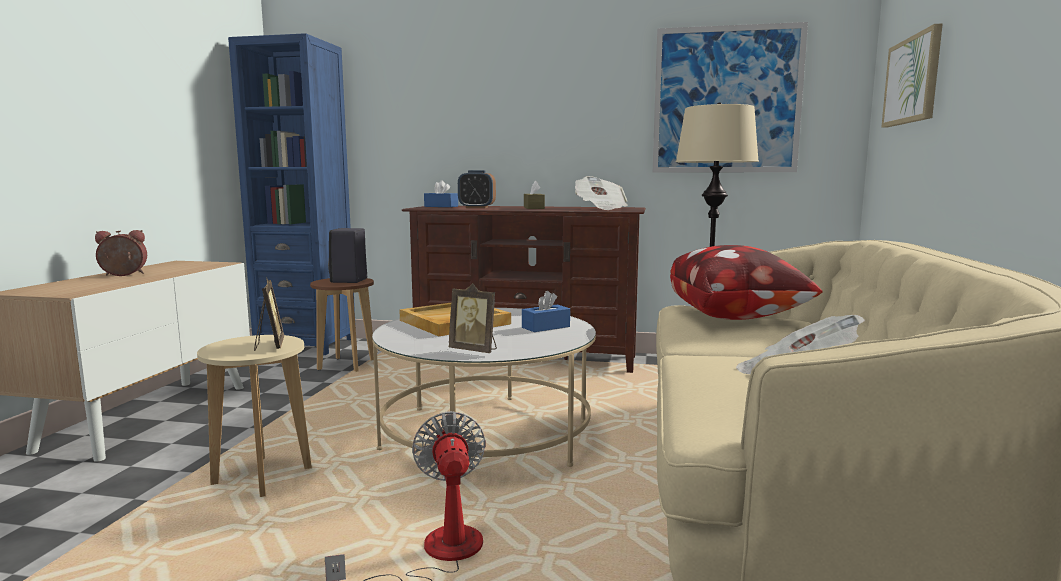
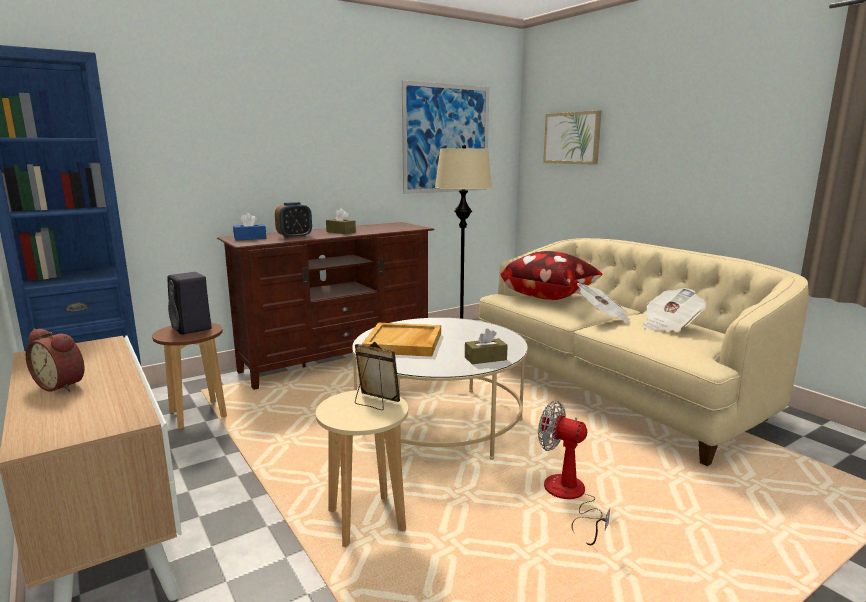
camera: 45 degrees left, 5 degrees up
alarm clock [95,230,147,276] -> alarm clock turned 90 degrees counterclockwise [26,329,85,392]
picture frame [449,283,497,353] -> brown tissue box [465,328,508,364]
blue tissue box [522,291,570,332] -> none
newspaper [575,176,628,210] -> newspaper moved to [577,283,631,323]

